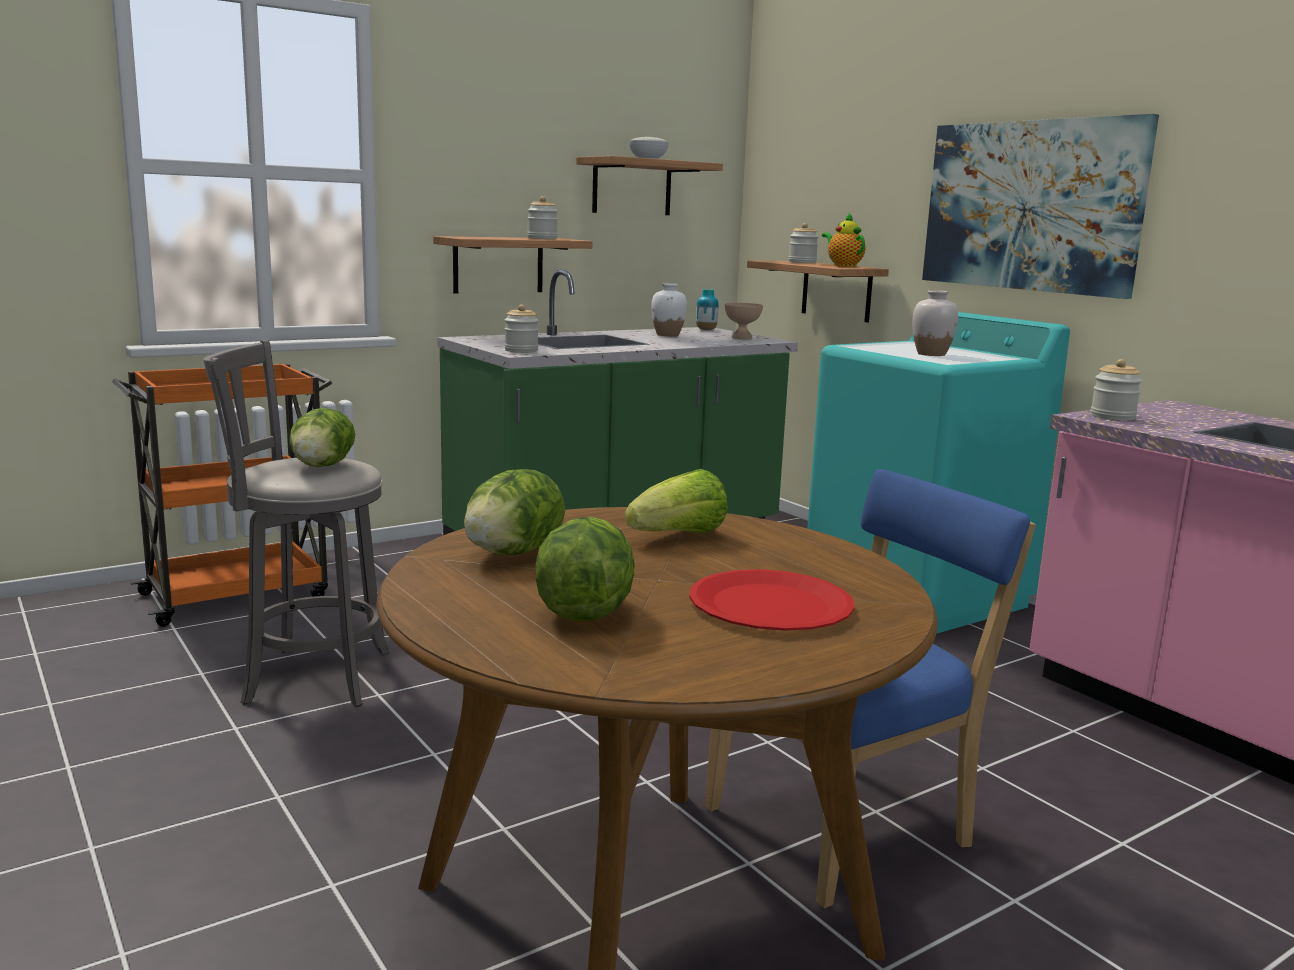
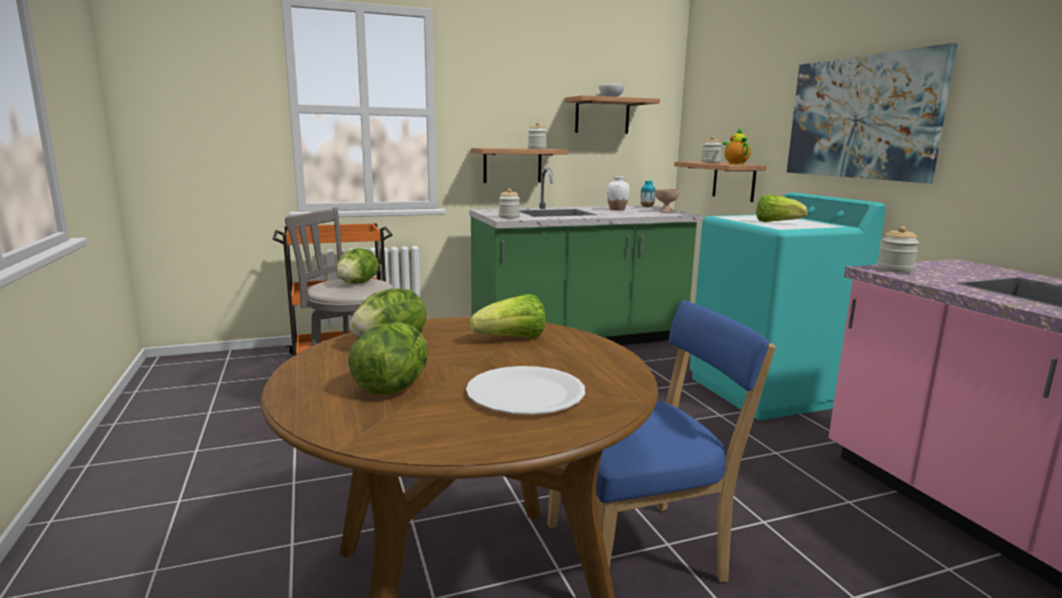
camera: 15 degrees right, 0 degrees up
red plate [689,569,855,631] -> white plate [466,366,585,415]
white vase [912,290,958,356] -> lettuce [756,194,808,222]

